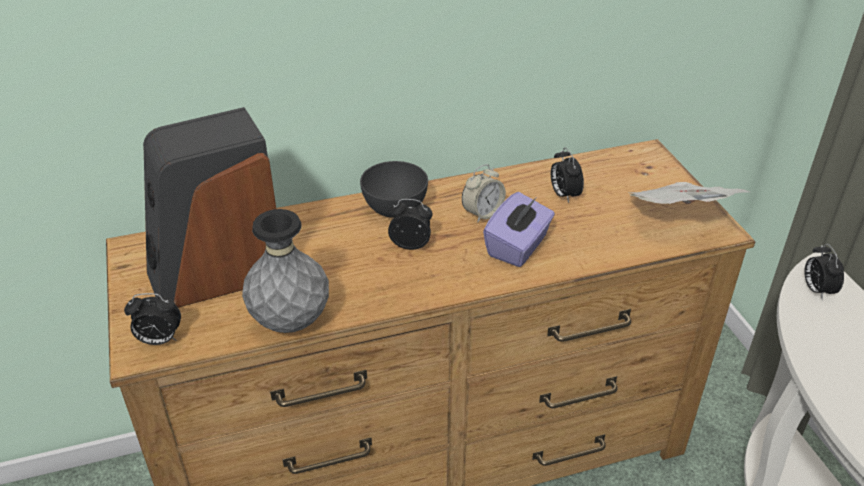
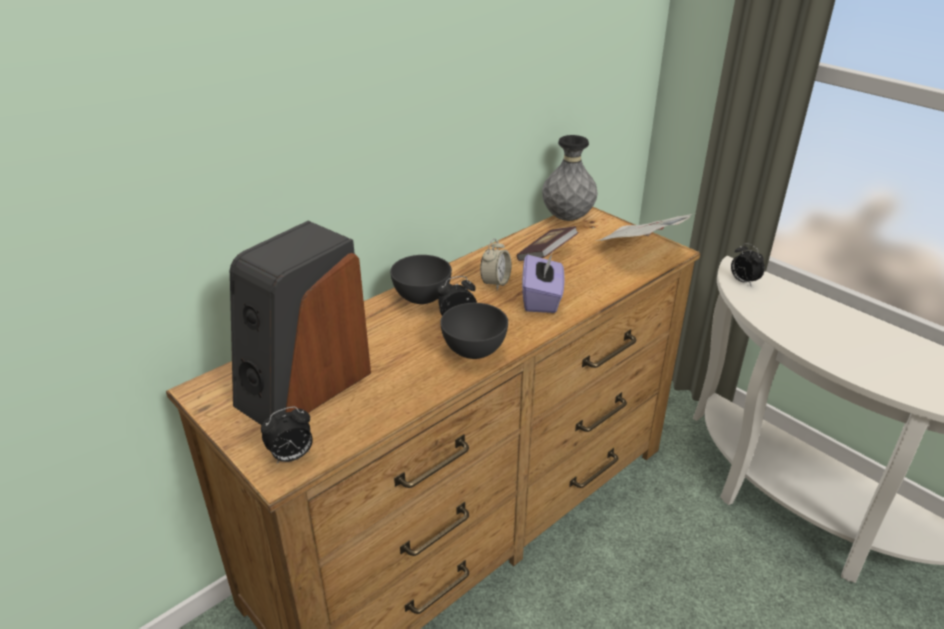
camera: 25 degrees left, 5 degrees down
grey vase [242,209,329,333] -> grey vase moved to [542,135,598,221]
alarm clock [551,148,584,203] -> book [517,226,579,261]
none -> grey bowl [440,303,508,359]

